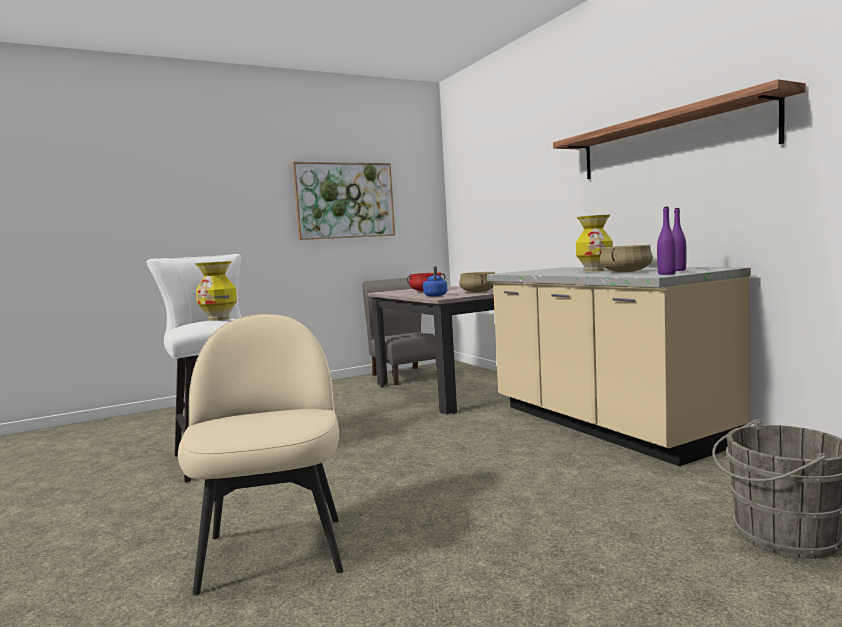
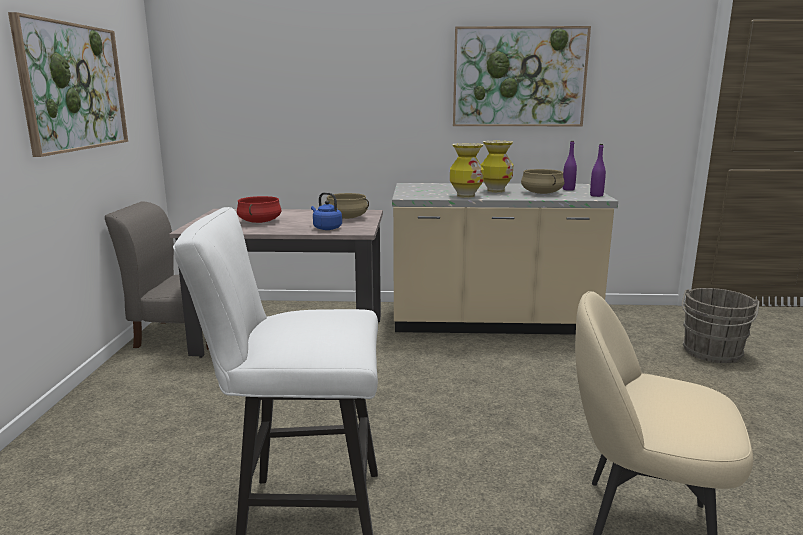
camera: 60 degrees left, 10 degrees up
vase [195,261,237,321] -> vase moved to [450,143,484,198]
shelf [553,79,806,179] -> picture [453,26,591,126]

